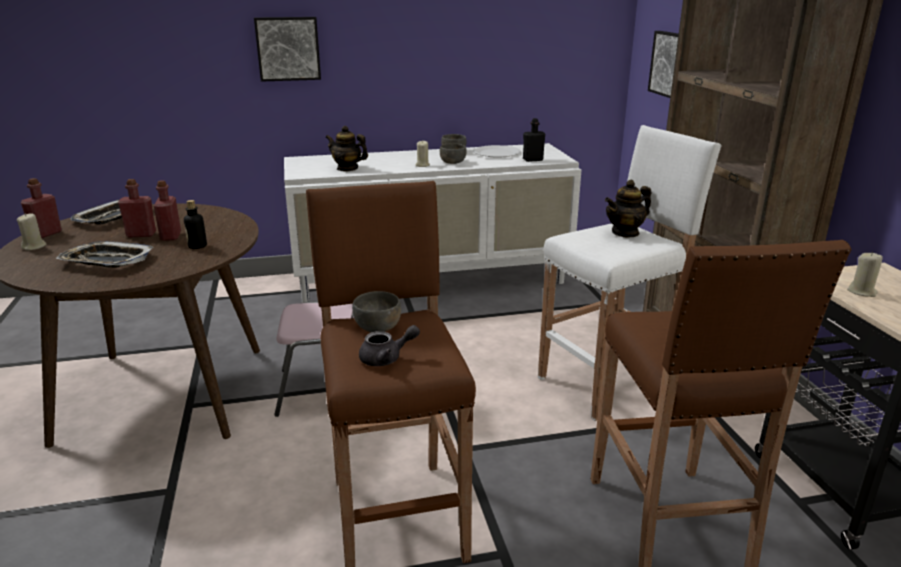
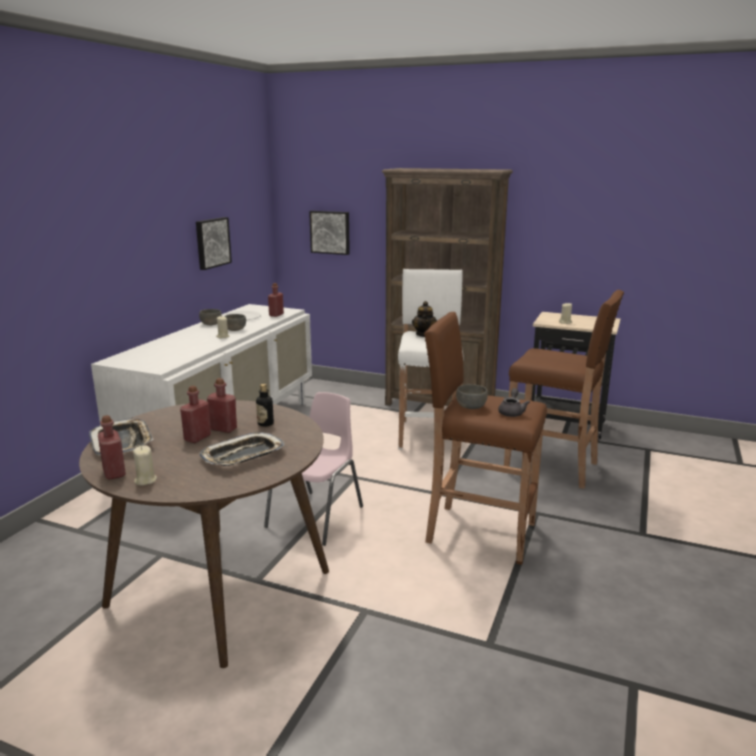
camera: 55 degrees left, 5 degrees down
picture [254,17,321,82] -> picture moved to [196,217,232,270]
teapot [325,126,368,172] -> none
black bottle [523,118,545,162] -> red bottle [268,283,284,317]

